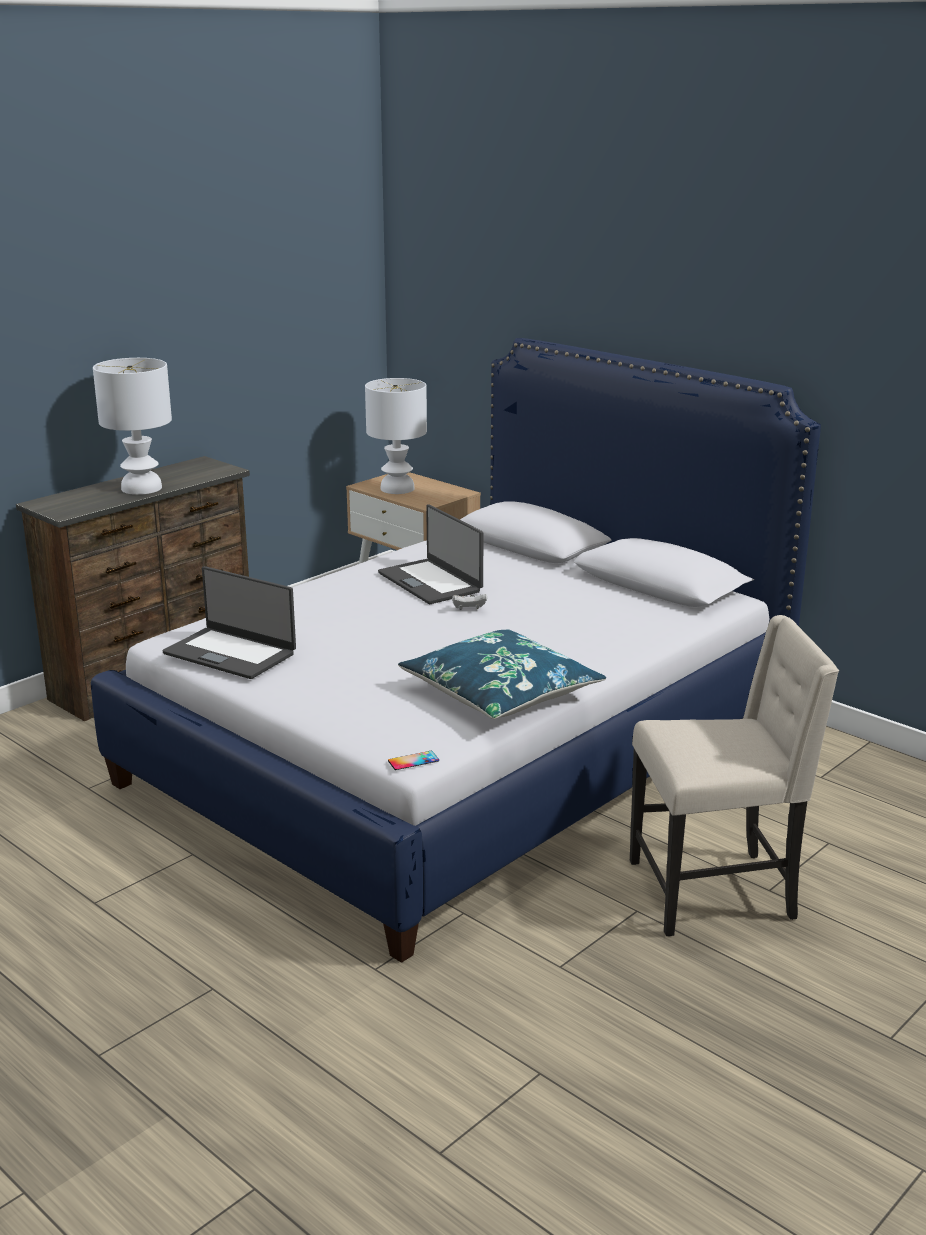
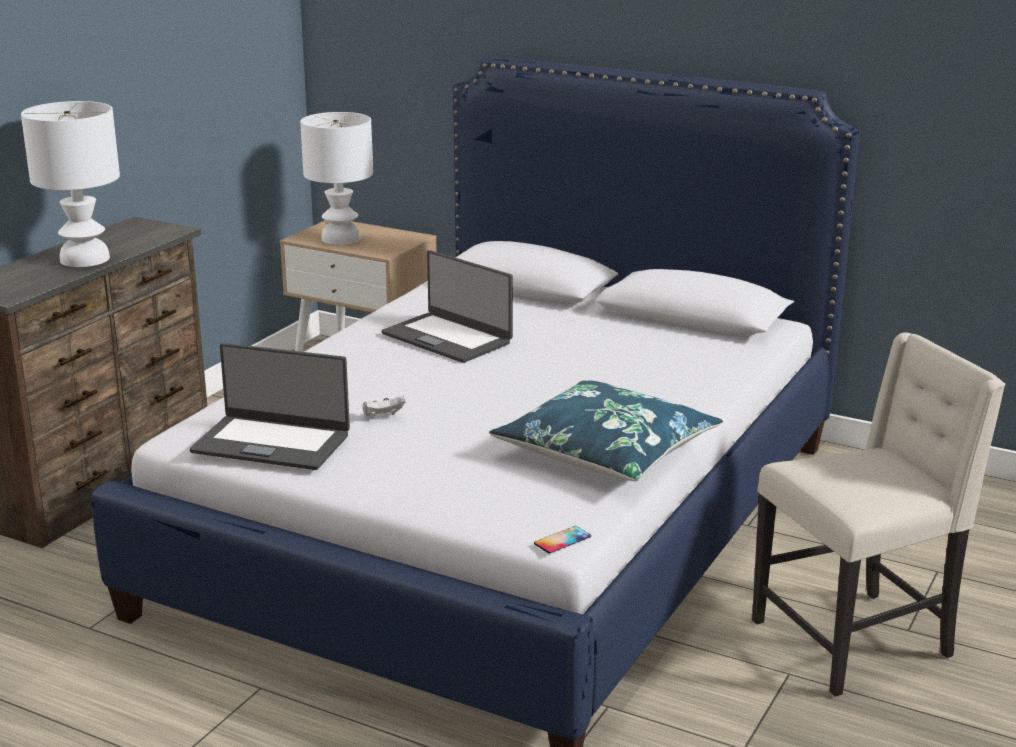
camera: 15 degrees left, 0 degrees up
white game controller [452,594,487,610] -> white game controller moved to [362,396,406,418]

